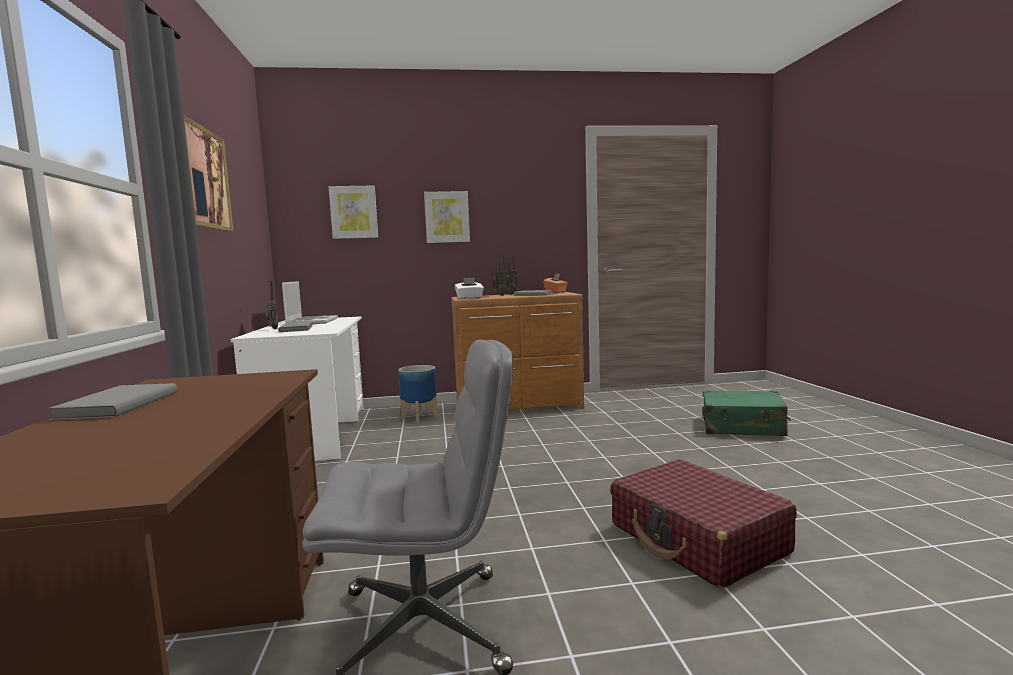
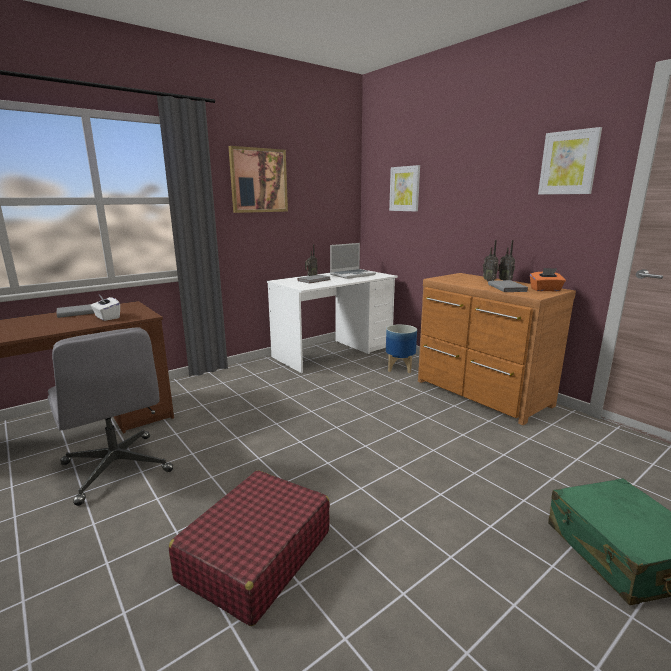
camera: 60 degrees right, 10 degrees up
picture [424,191,470,243] -> picture moved to [538,127,602,195]
white tissue box [455,277,484,299] -> white tissue box moved to [91,295,120,321]

